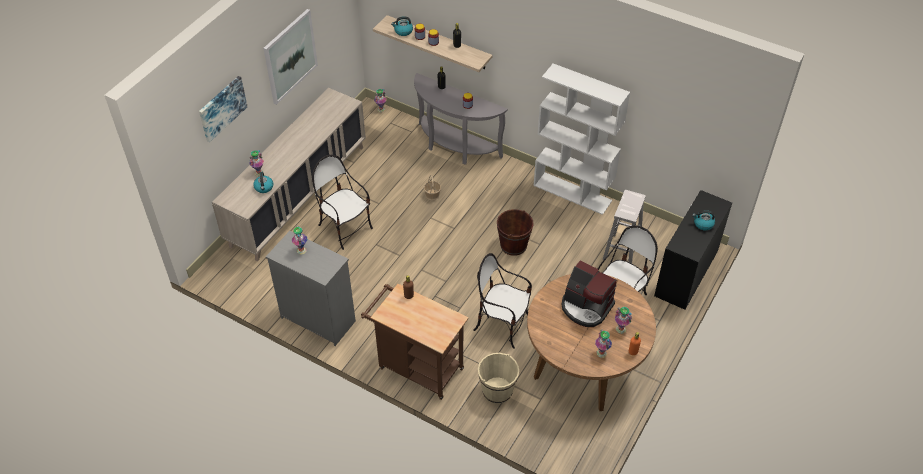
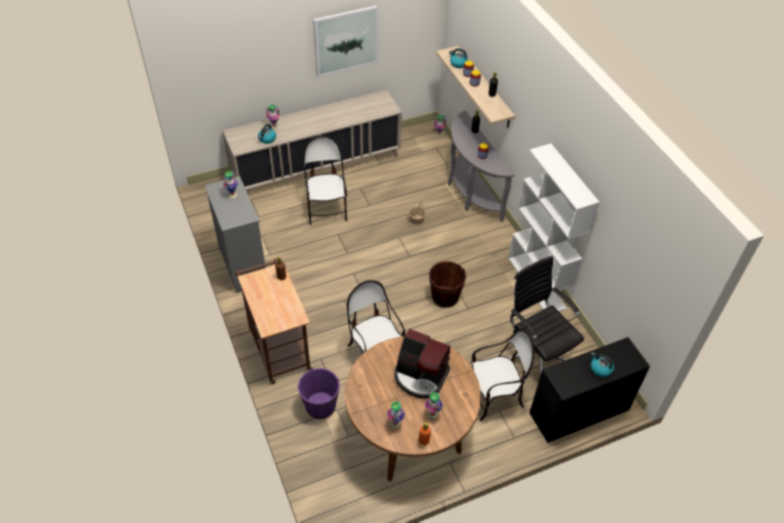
camera: 35 degrees right, 0 degrees up
picture [199,76,248,142] -> none
beige bucket [478,353,519,404] -> purple bucket [298,368,340,419]
coffee machine [561,261,617,327] -> coffee machine turned 45 degrees counterclockwise [394,329,451,399]
white stool [602,190,646,264] -> black office chair [508,256,584,375]

